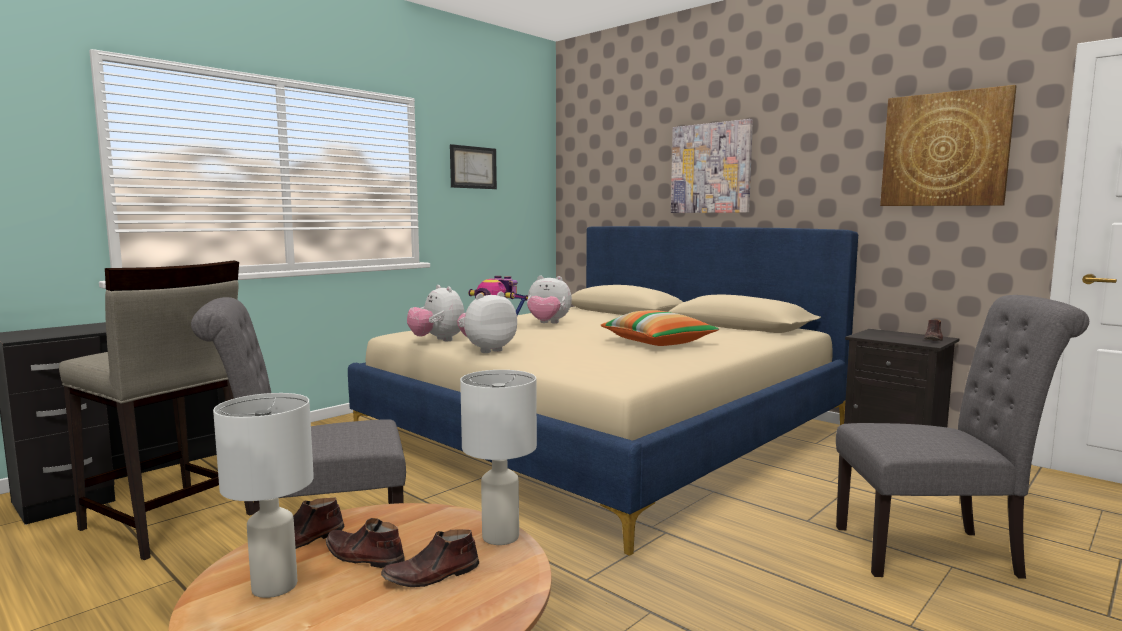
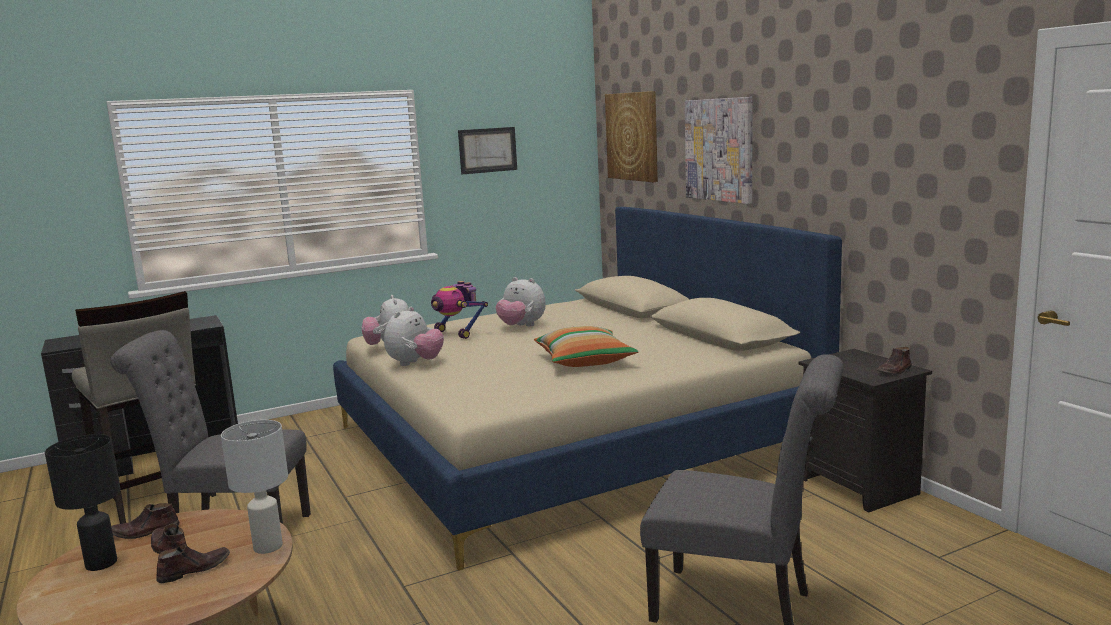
camera: 20 degrees right, 5 degrees up
white table lamp [213,393,314,598] -> black table lamp [45,434,121,571]
brown shoe [381,529,479,587] -> brown shoe turned 150 degrees clockwise [156,544,230,583]
plush toy [457,292,517,353] -> plush toy turned 135 degrees clockwise [384,307,444,366]
picture [880,85,1016,206] -> picture moved to [605,91,658,182]

